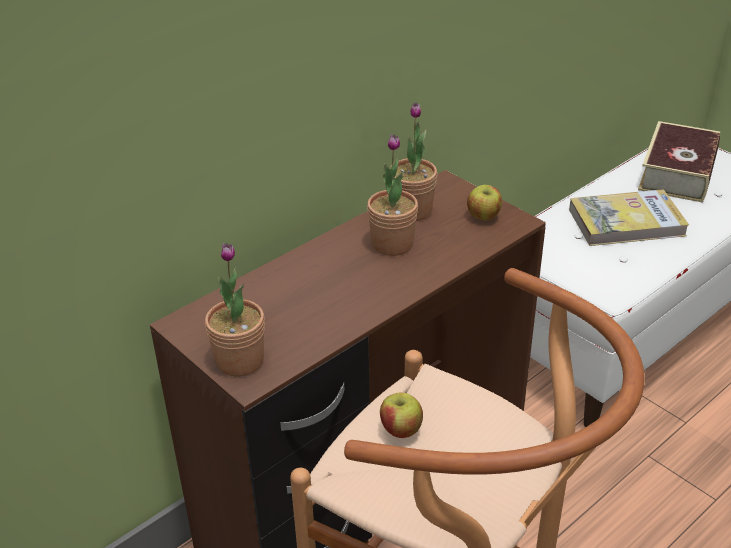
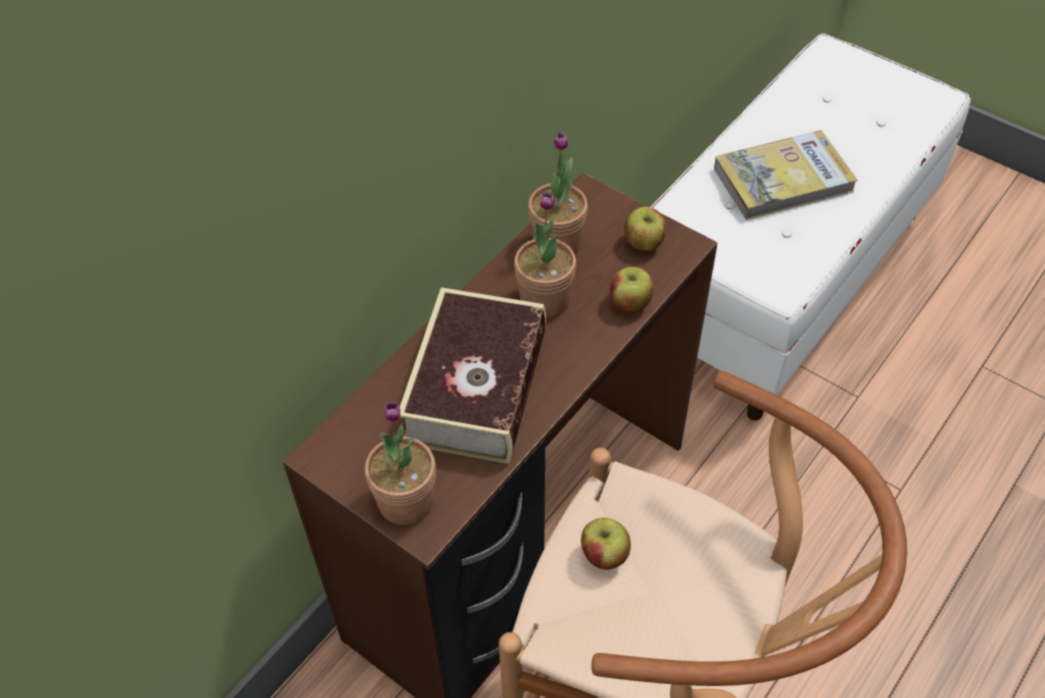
camera: 10 degrees left, 15 degrees up
book [638,121,720,203] -> book moved to [400,287,546,464]
none -> apple [610,267,654,313]

